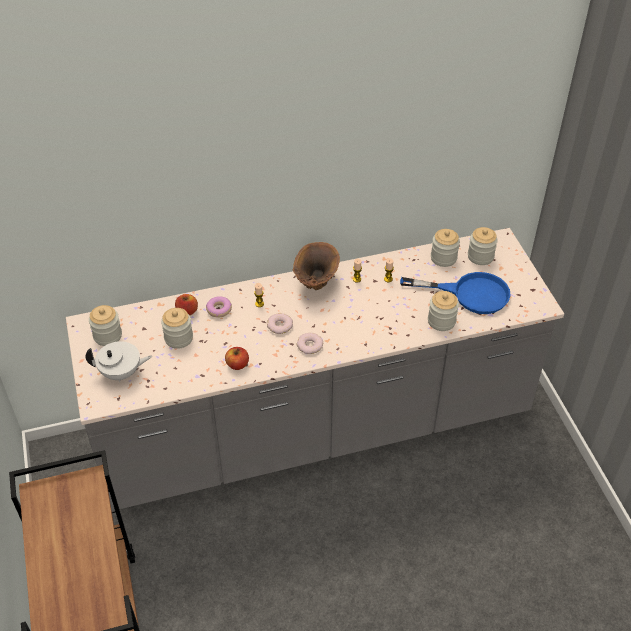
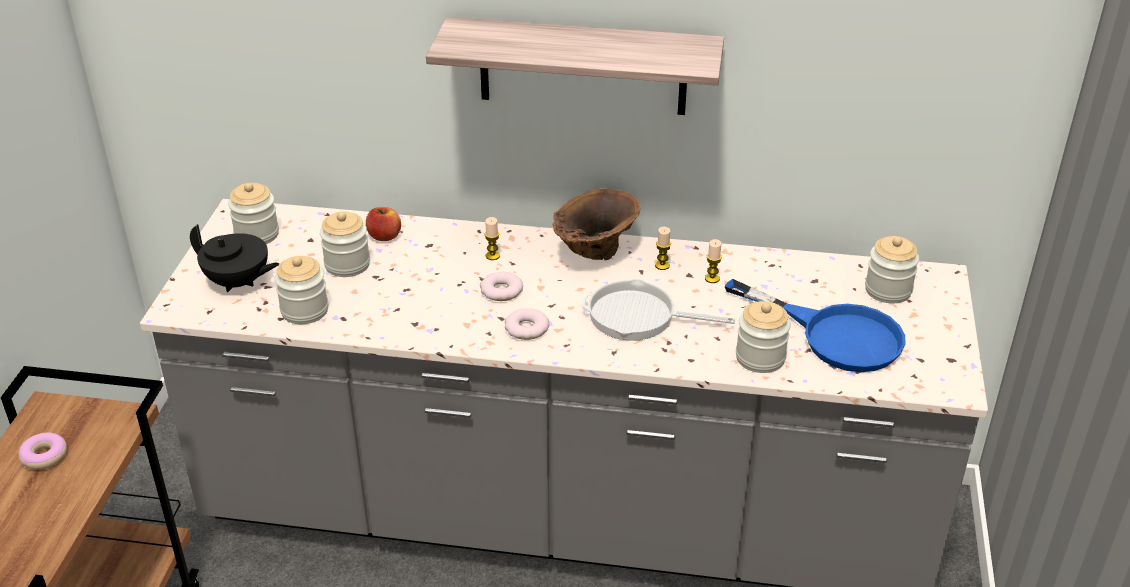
camera: 25 degrees right, 10 degrees down
white teapot [85,341,152,382] -> black teapot [190,224,279,292]
donut [206,296,232,318] -> donut moved to [18,433,67,470]
apple [225,347,249,370] -> none
jar [431,229,460,267] -> jar moved to [275,256,328,324]
none -> shelf [426,17,724,115]
none -> frying pan [582,279,735,341]

